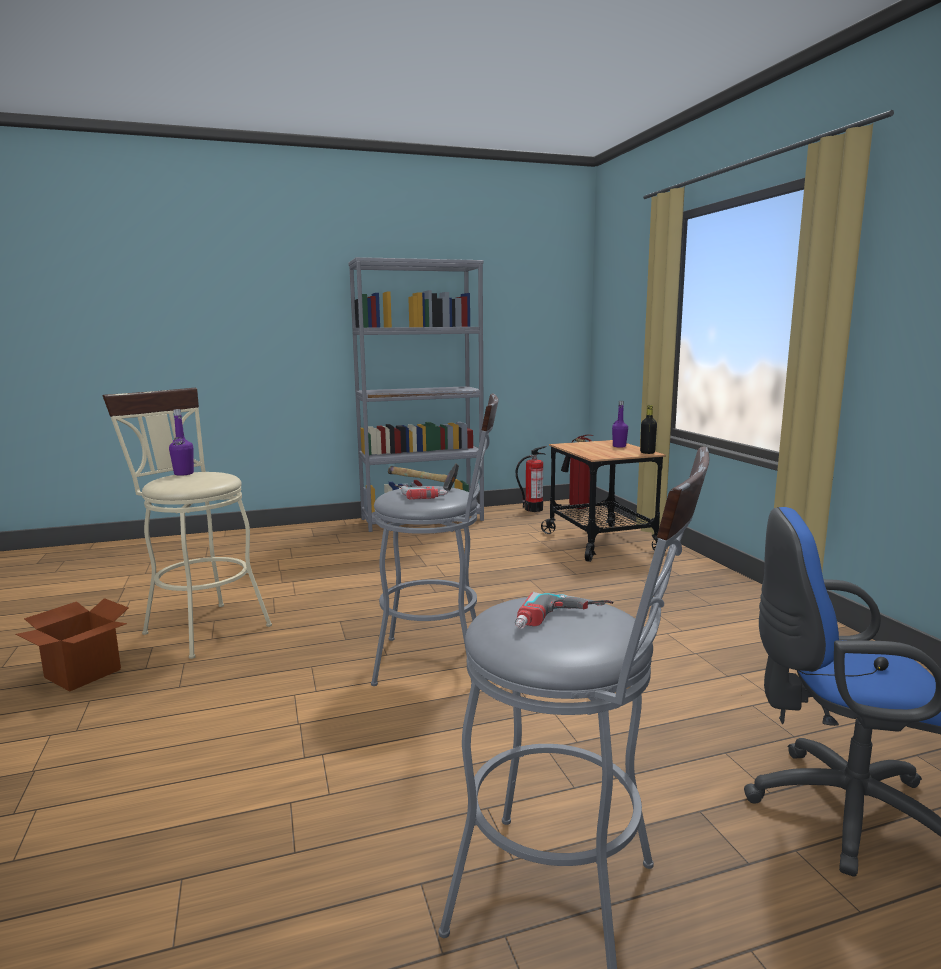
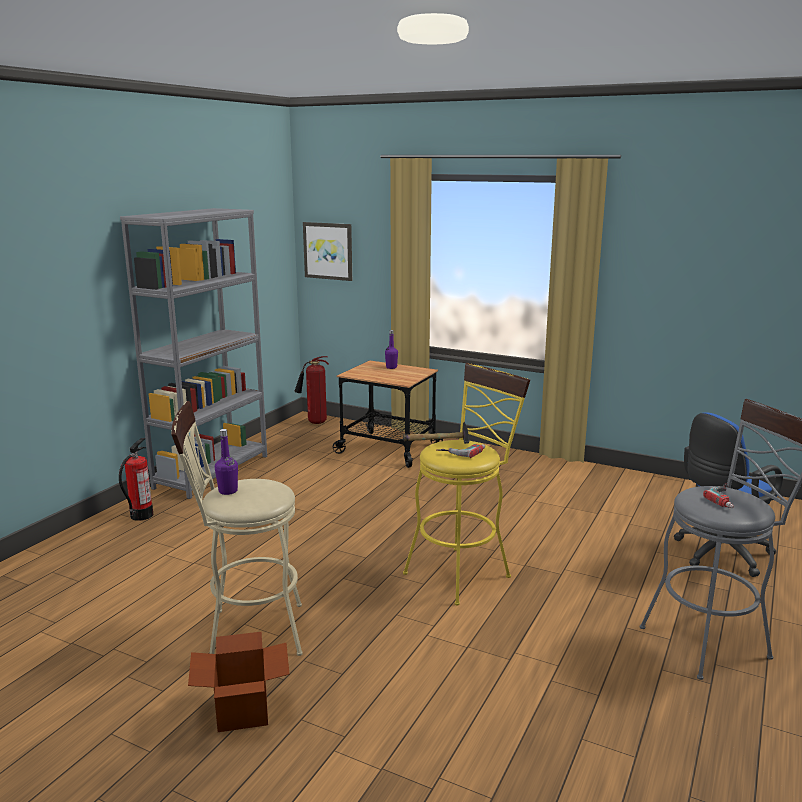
camera: 45 degrees left, 5 degrees up
grey stool [371,393,499,686] -> yellow stool [403,363,530,605]
fire extinguisher [515,446,546,512] -> fire extinguisher moved to [119,438,153,521]
black bottle [640,405,657,454] -> none
none -> picture [303,222,352,281]

